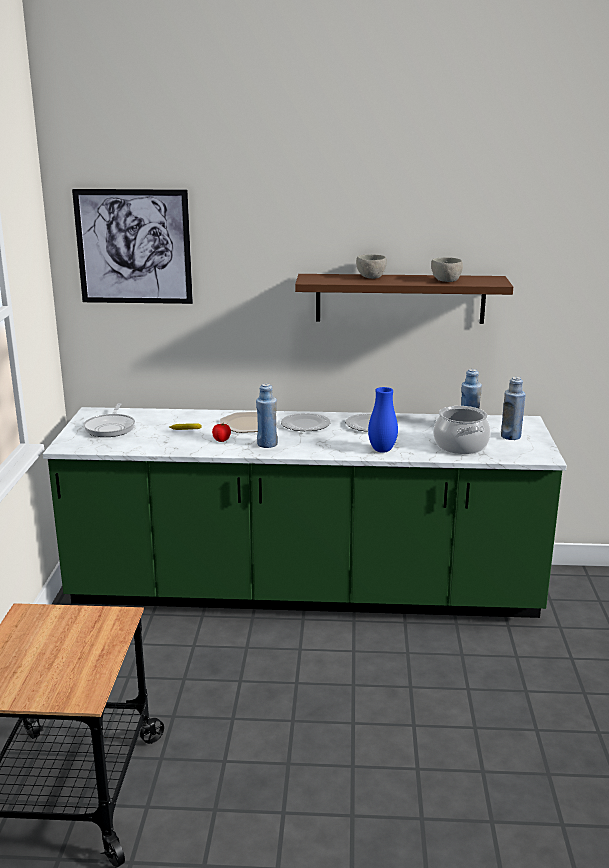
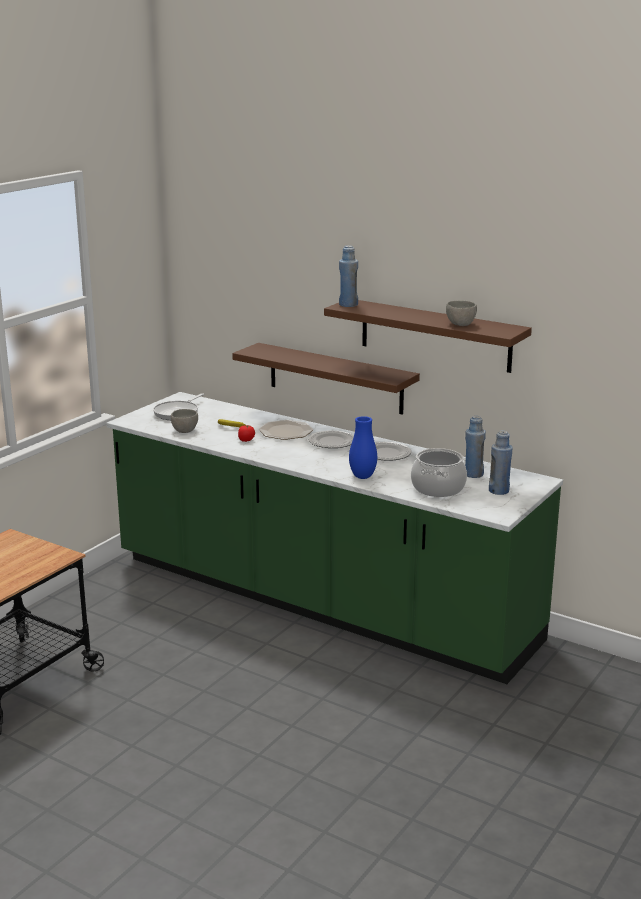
camera: 30 degrees right, 0 degrees up
picture [72,189,193,304] -> none
blue bottle [256,383,278,448] -> blue bottle moved to [339,246,358,307]
grey bowl [356,254,387,279] -> grey bowl moved to [171,409,198,433]
none -> brown shelf [232,343,420,415]

